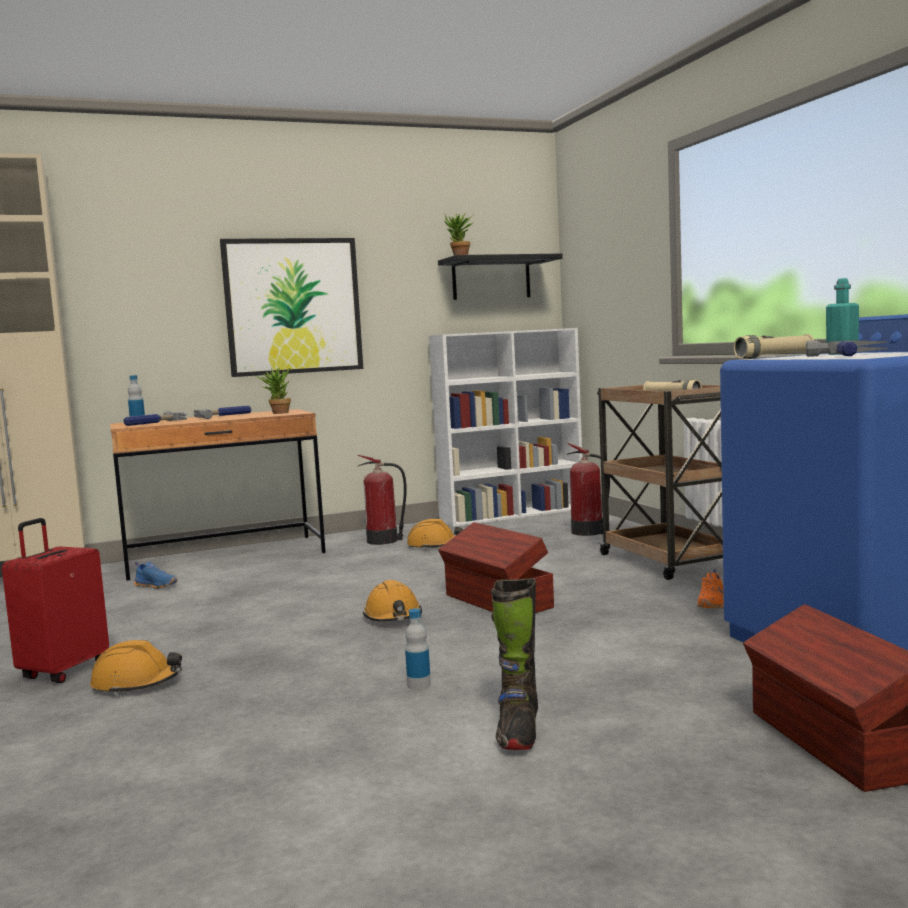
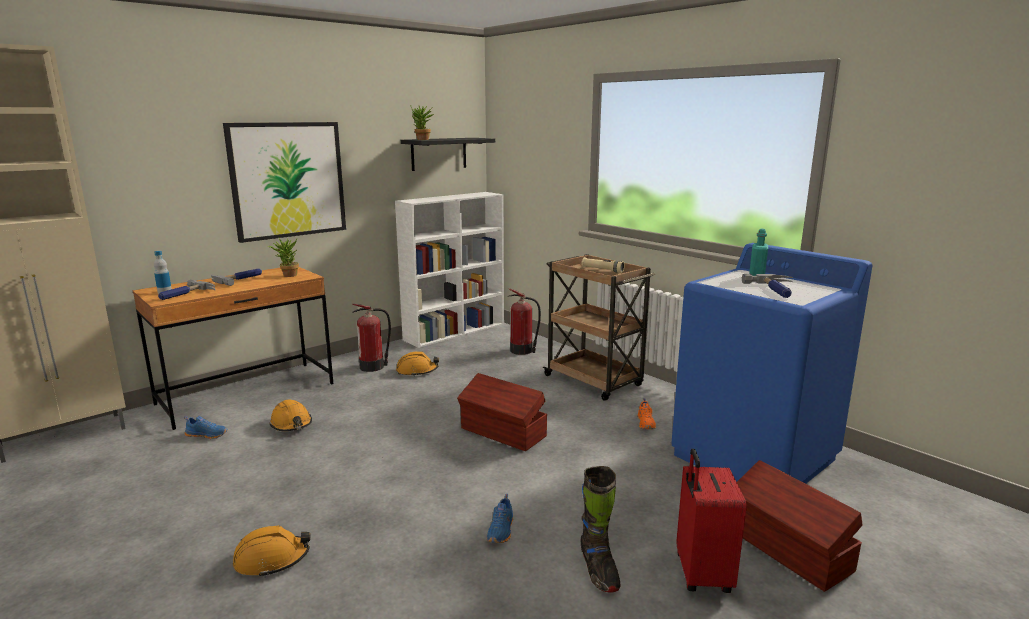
camera: 20 degrees left, 10 degrees up
red suitcase [2,518,109,683] -> red suitcase moved to [676,448,747,593]
orange hard hat [363,580,422,622] -> orange hard hat moved to [269,399,312,431]
bottle [405,608,431,690] -> blue shoe [487,494,513,543]
beige flashlight [734,334,814,359] -> none

